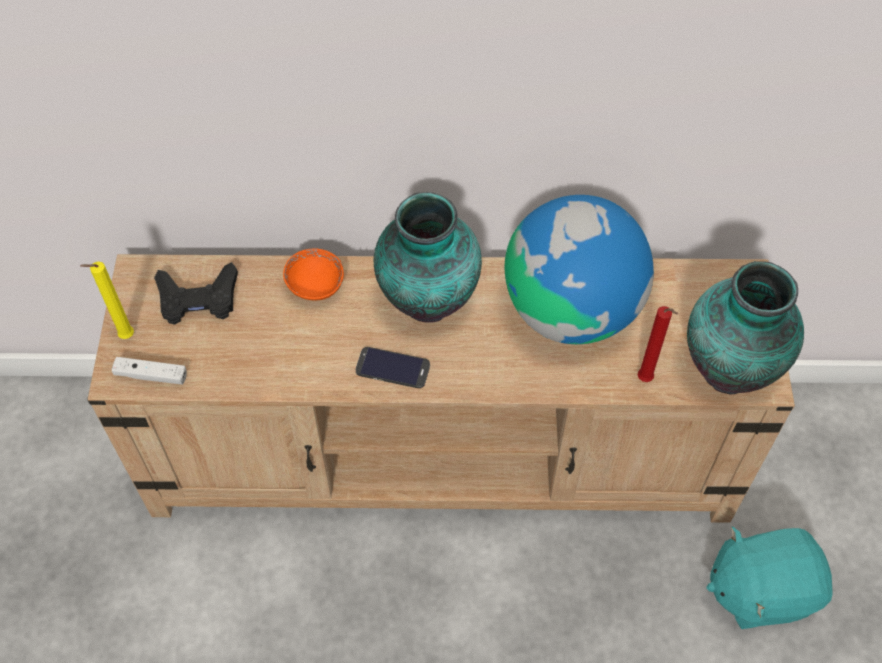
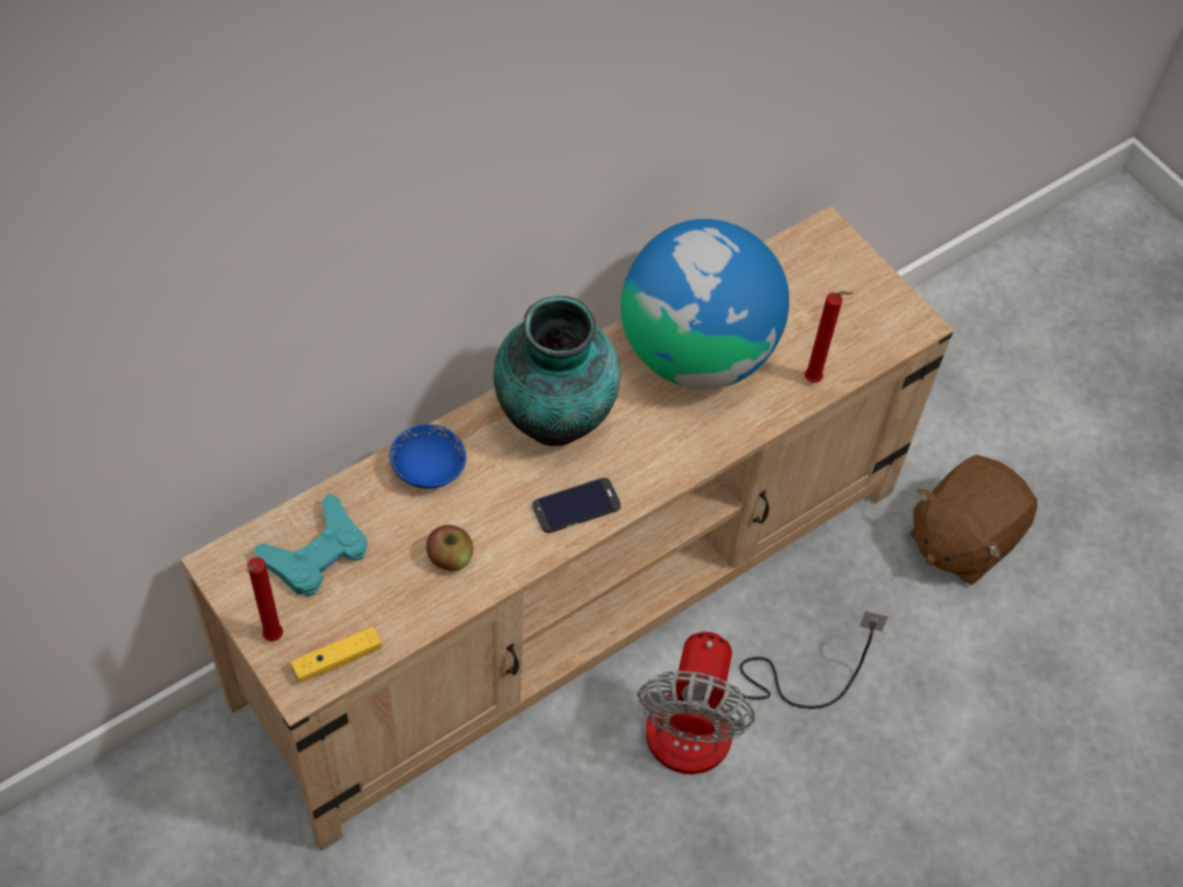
camera: 40 degrees left, 0 degrees up
yellow candle [80,261,134,339] -> red candle [246,557,283,642]
white game controller [112,357,187,385] -> yellow game controller [291,626,381,683]
black game controller [154,262,238,325] -> turquoise game controller [254,493,367,597]
orange bowl [283,248,344,300] -> blue bowl [390,424,466,489]
vase [687,261,804,394] -> none
turquoise plush toy [706,527,833,629] -> brown plush toy [910,455,1037,585]
none -> apple [426,525,473,571]
none -> fan [637,610,889,774]

